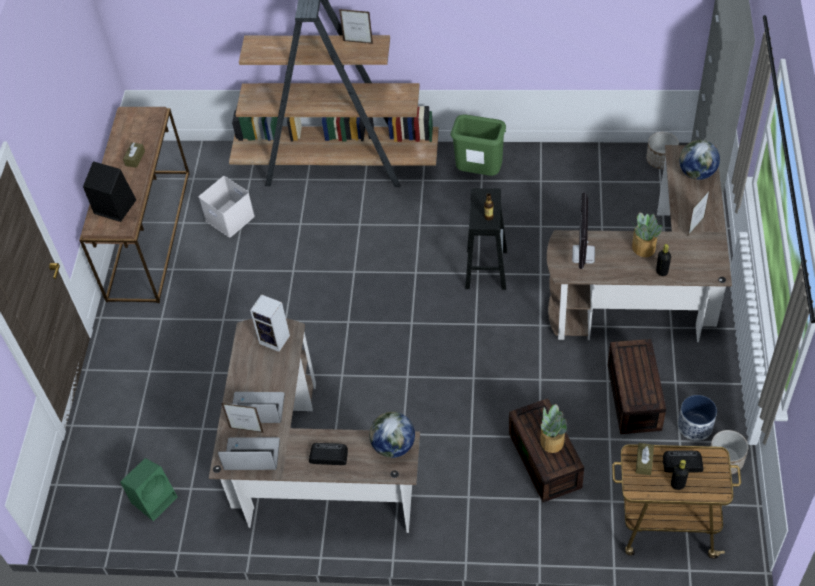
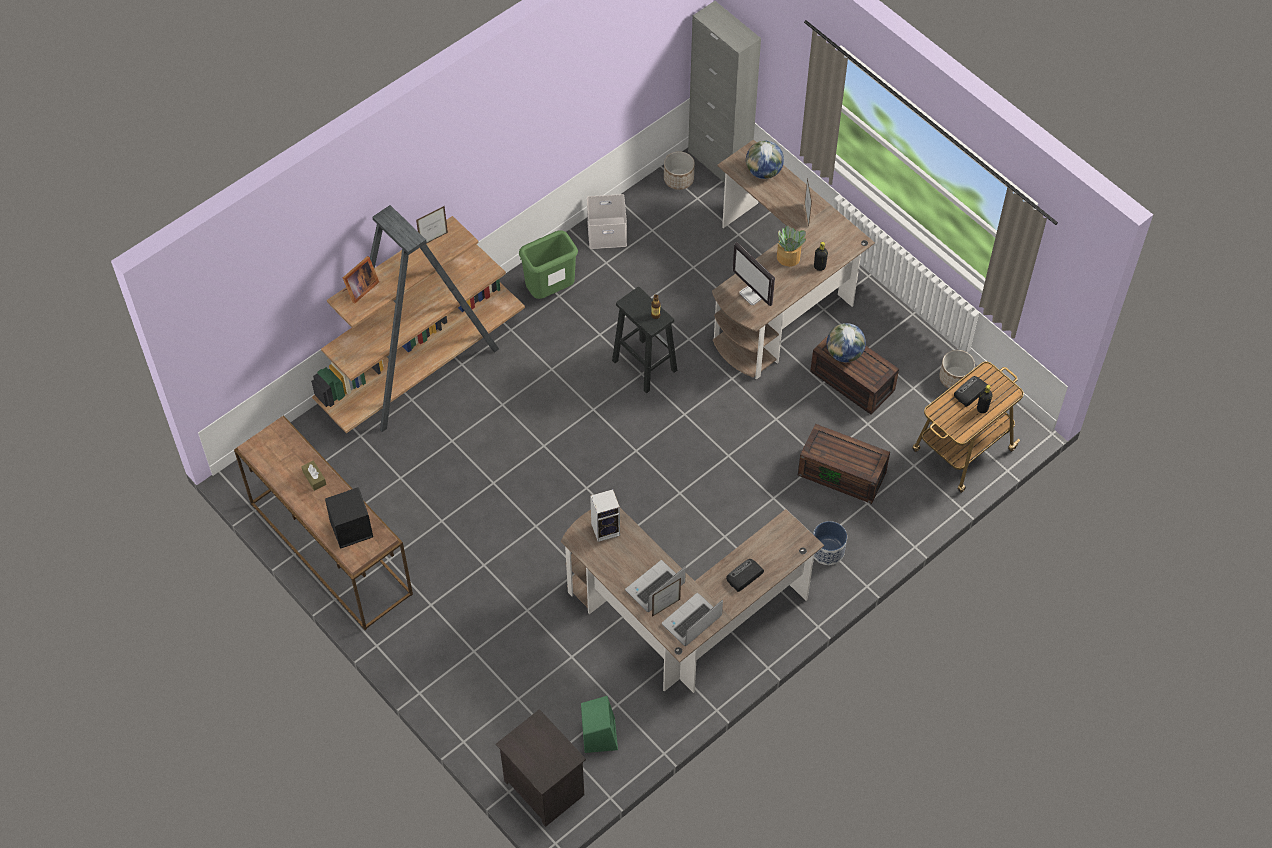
camera: 50 degrees left, 5 degrees up
white storage box [199,176,255,238] -> white storage box moved to [587,194,627,249]
globe [369,412,415,458] -> globe moved to [827,323,866,362]
potted plant [540,404,567,453] -> none
brown tissue box [636,443,654,475] -> none
planter [678,395,717,441] -> planter moved to [813,521,847,565]
none -> picture frame [342,256,379,304]
none -> black nightstand [496,709,586,827]

